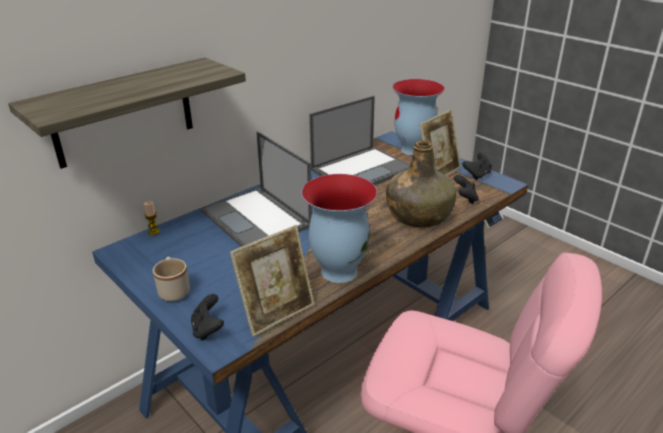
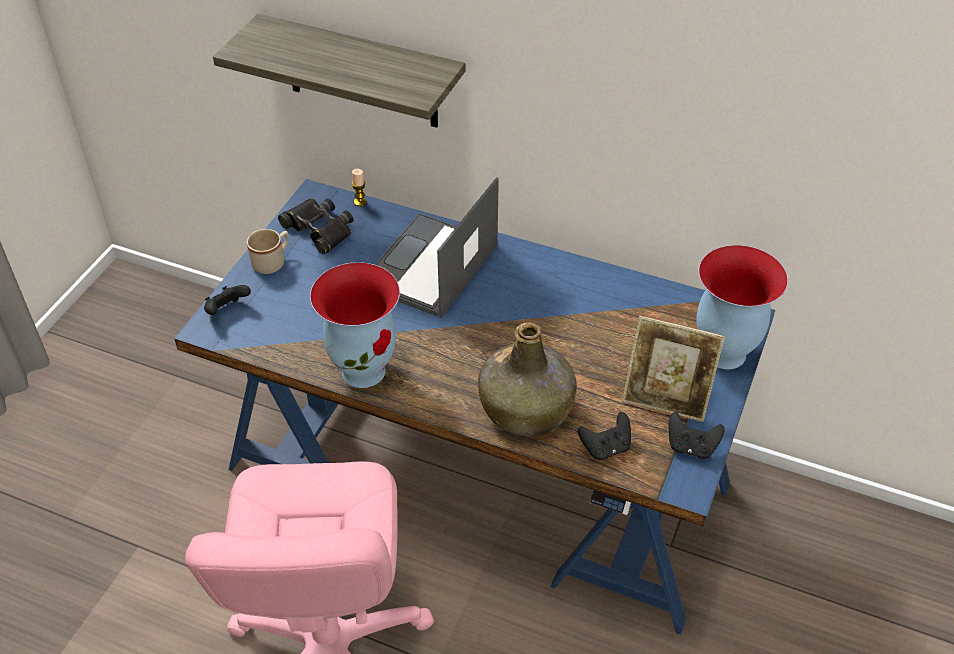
camera: 65 degrees right, 15 degrees up
picture frame [230,225,315,337] -> none
laptop [309,96,410,185] -> none
none -> black binoculars [278,198,353,254]

